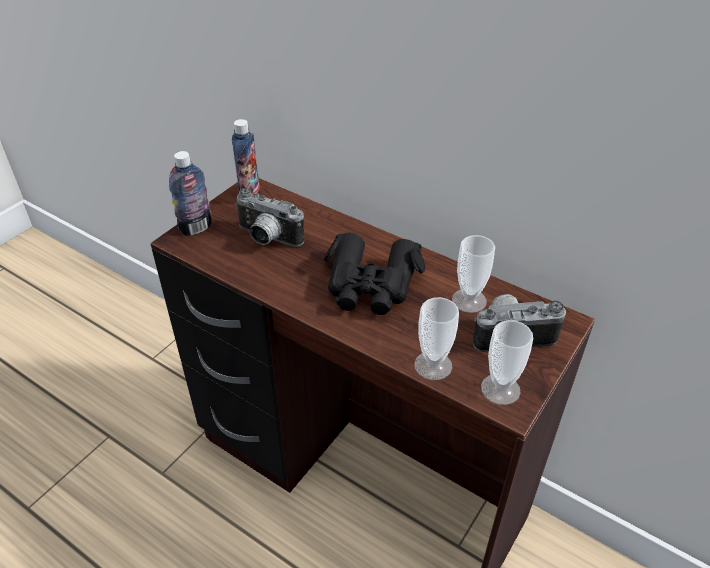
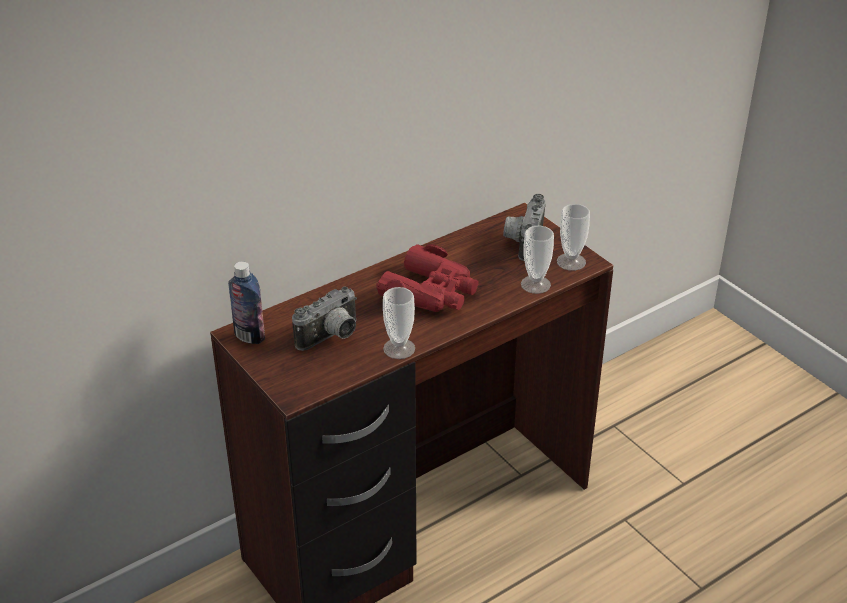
camera: 70 degrees left, 5 degrees down
bottle [169,151,212,236] -> none
black binoculars [324,233,425,315] -> red binoculars [376,244,479,312]
cup [452,235,495,313] -> cup moved to [383,287,415,359]

